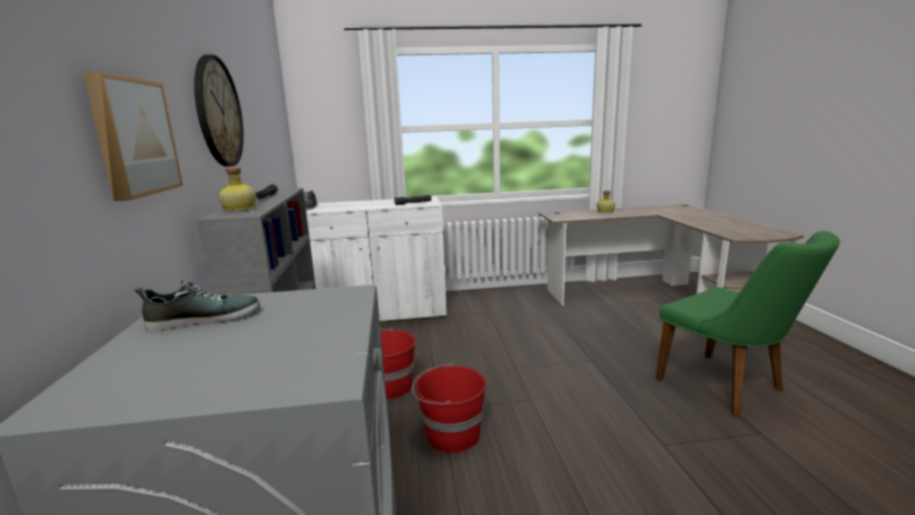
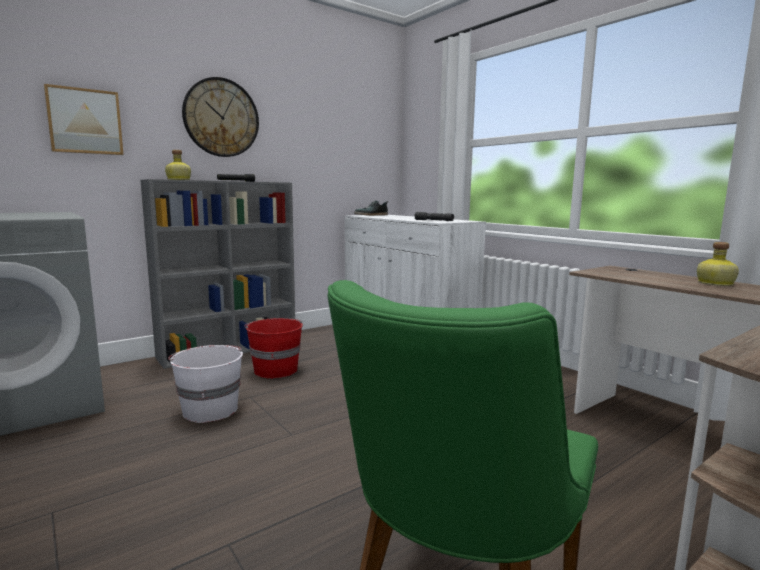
camera: 60 degrees right, 5 degrees down
shoe [134,280,260,331] -> none
red bucket [412,363,486,453] -> white bucket [168,345,243,423]

